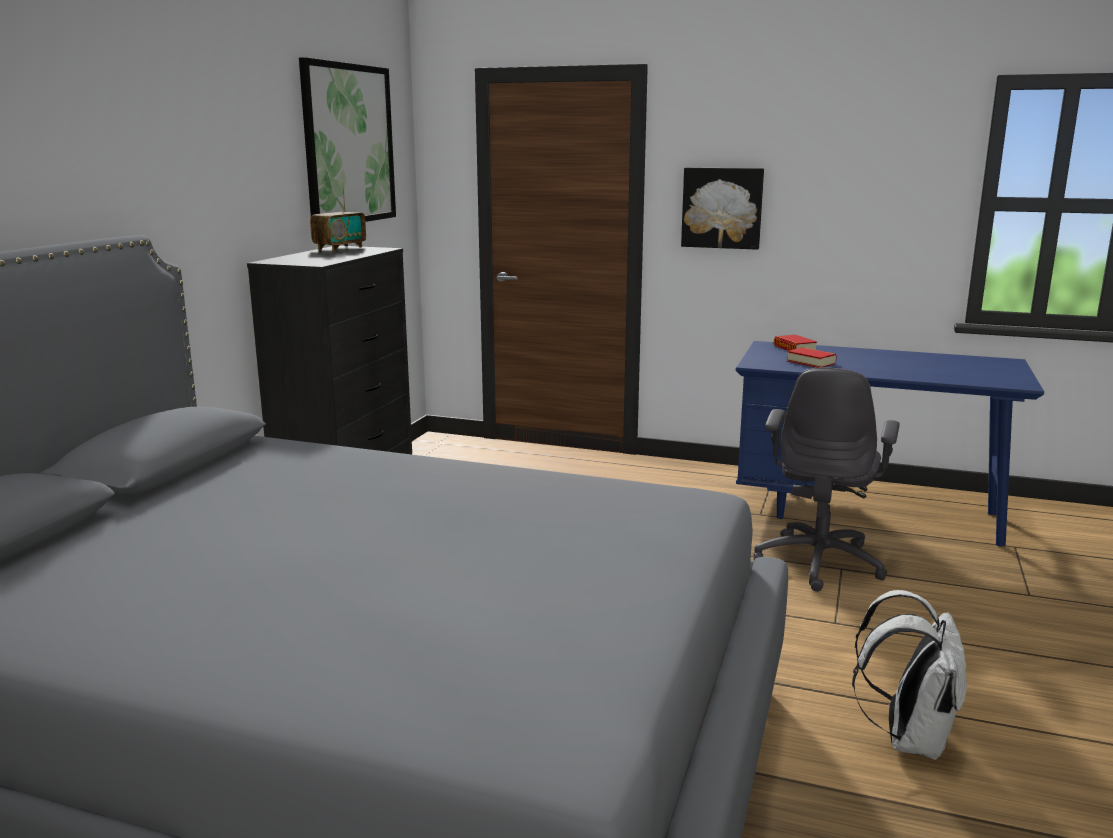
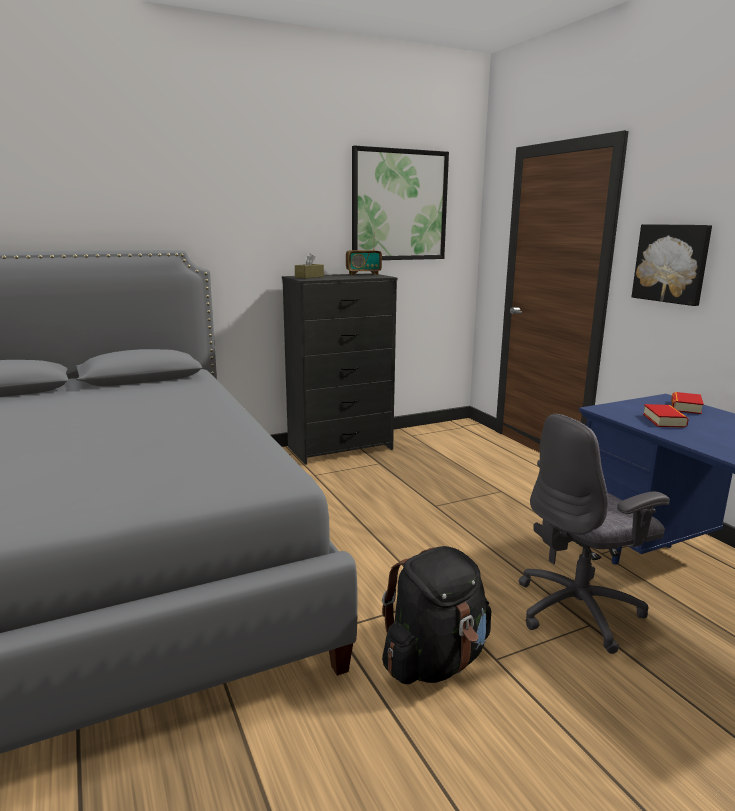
camera: 45 degrees right, 0 degrees up
white backpack [852,590,967,760] -> none
none -> brown tissue box [295,253,324,278]
none -> black backpack [382,546,491,684]

